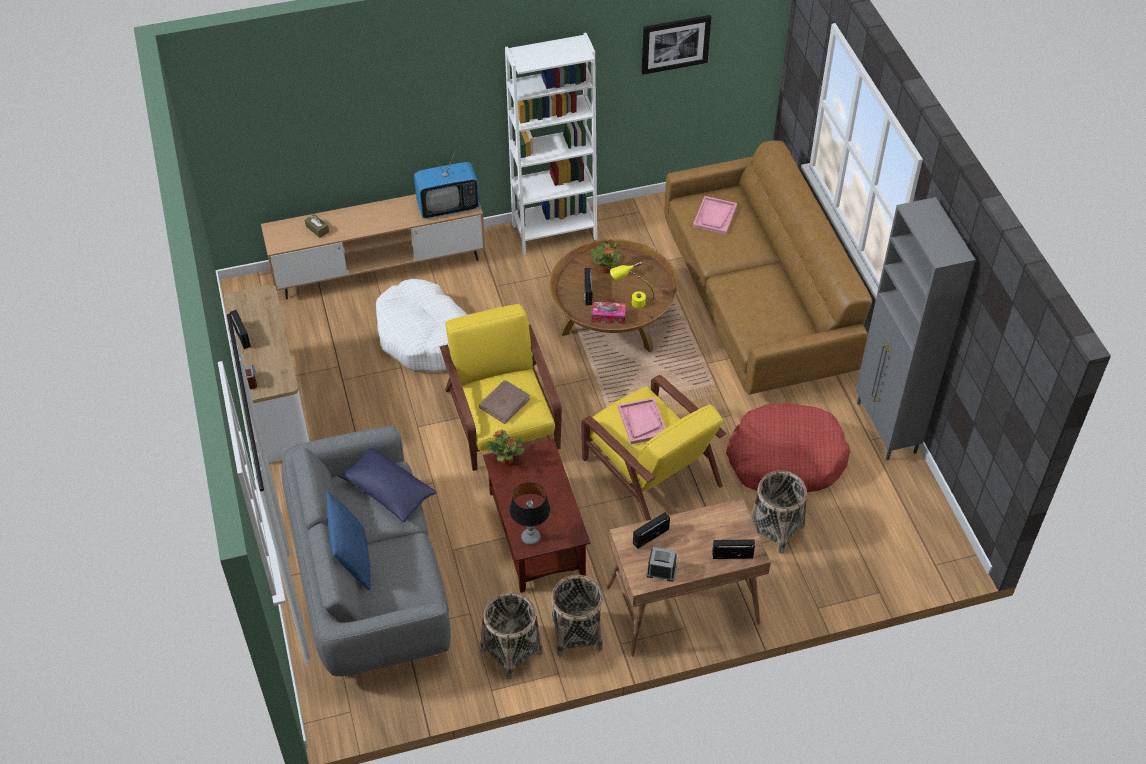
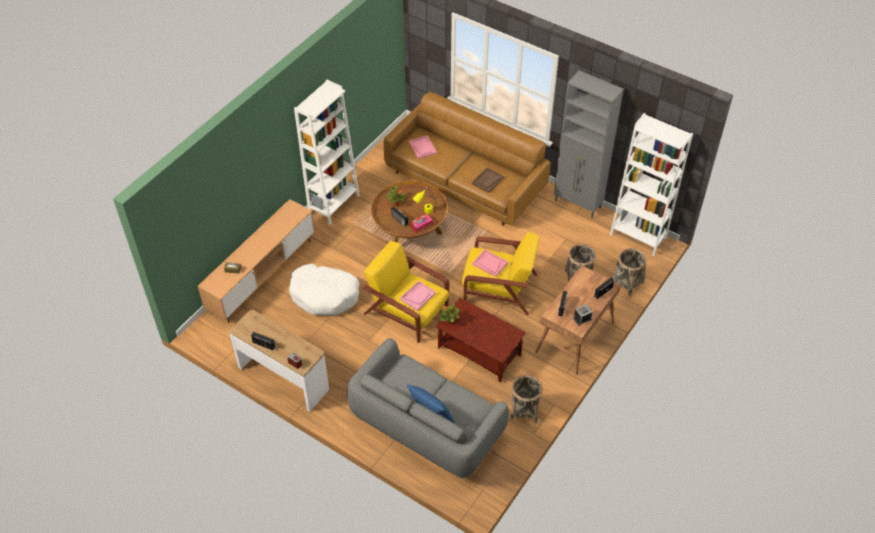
camera: 40 degrees left, 0 degrees up
blue pillow [338,448,437,522] -> none
television [414,149,480,219] -> none
brown book [479,380,530,424] -> pink tray [400,281,436,311]
table lamp [510,482,550,545] -> none
basket [551,575,603,657] -> basket moved to [612,248,646,296]
picture [642,15,711,75] -> none
red dog bed [726,402,850,492] -> none
none -> brown tray [472,167,504,193]
none -> white bookcase [610,113,693,256]

